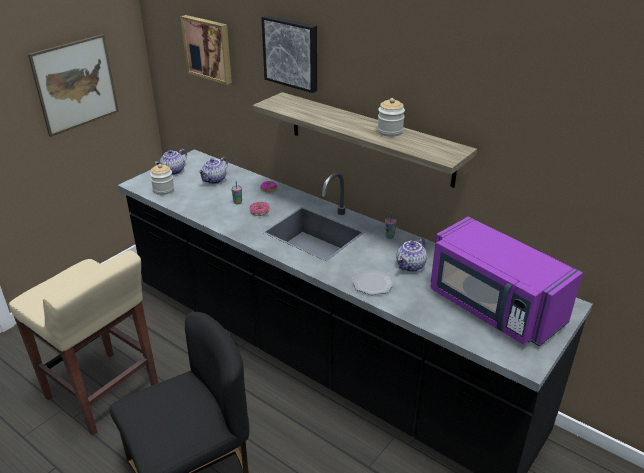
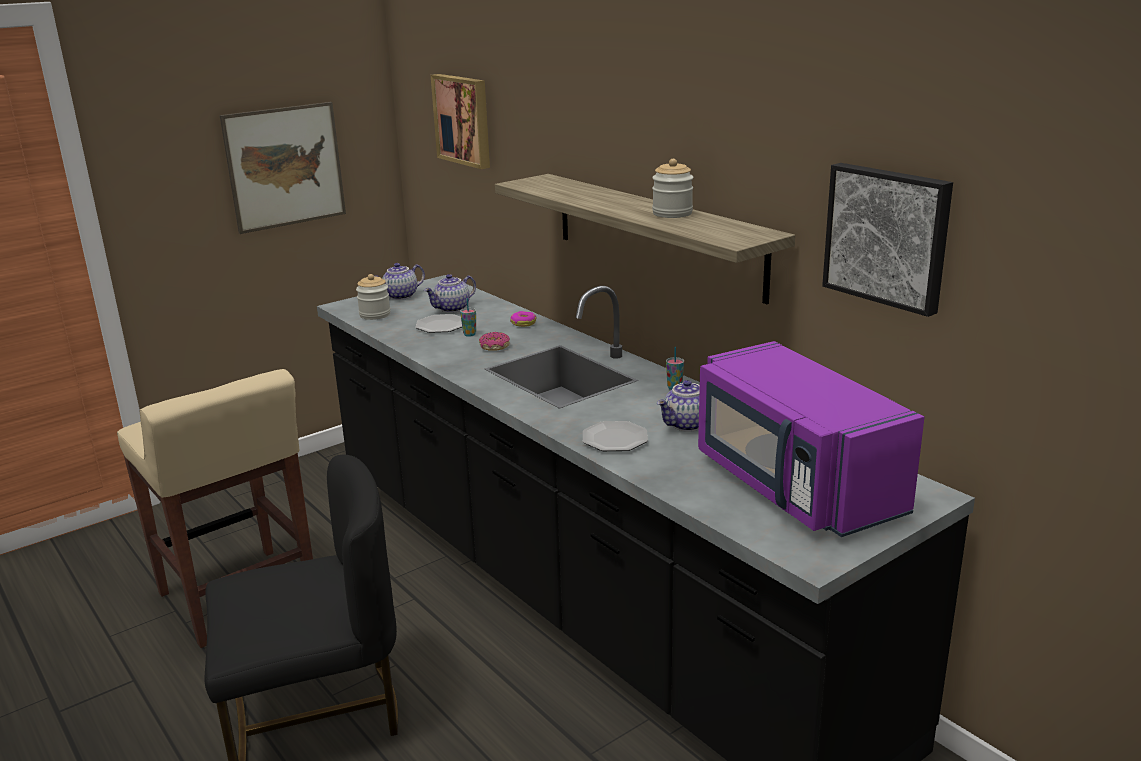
camera: 15 degrees right, 10 degrees down
picture [261,15,317,93] -> picture moved to [822,163,953,317]
none -> plate [415,314,462,333]

